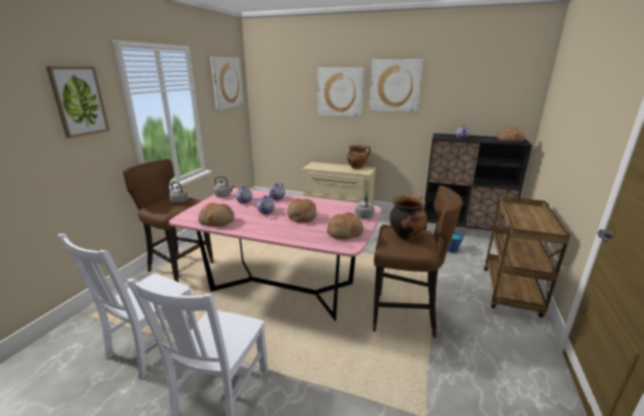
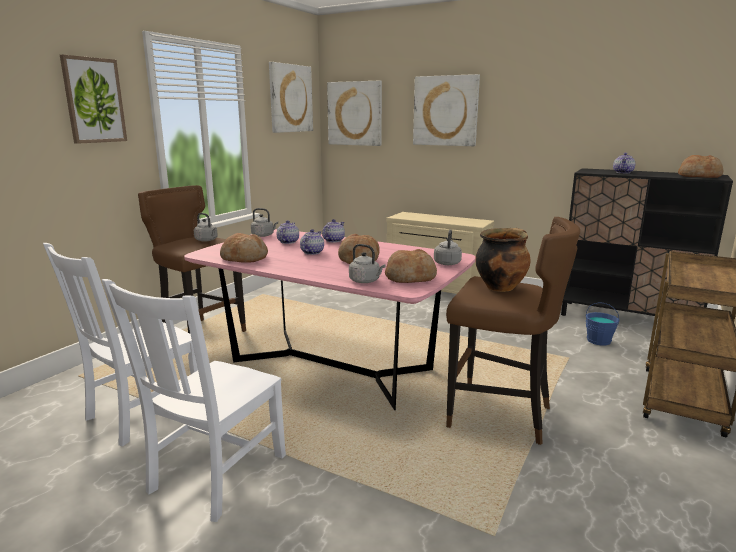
camera: 10 degrees right, 5 degrees down
cooking pot [347,145,370,169] -> none
picture [369,59,423,113] -> picture moved to [327,81,382,146]
none -> grey kettle [349,244,386,283]

